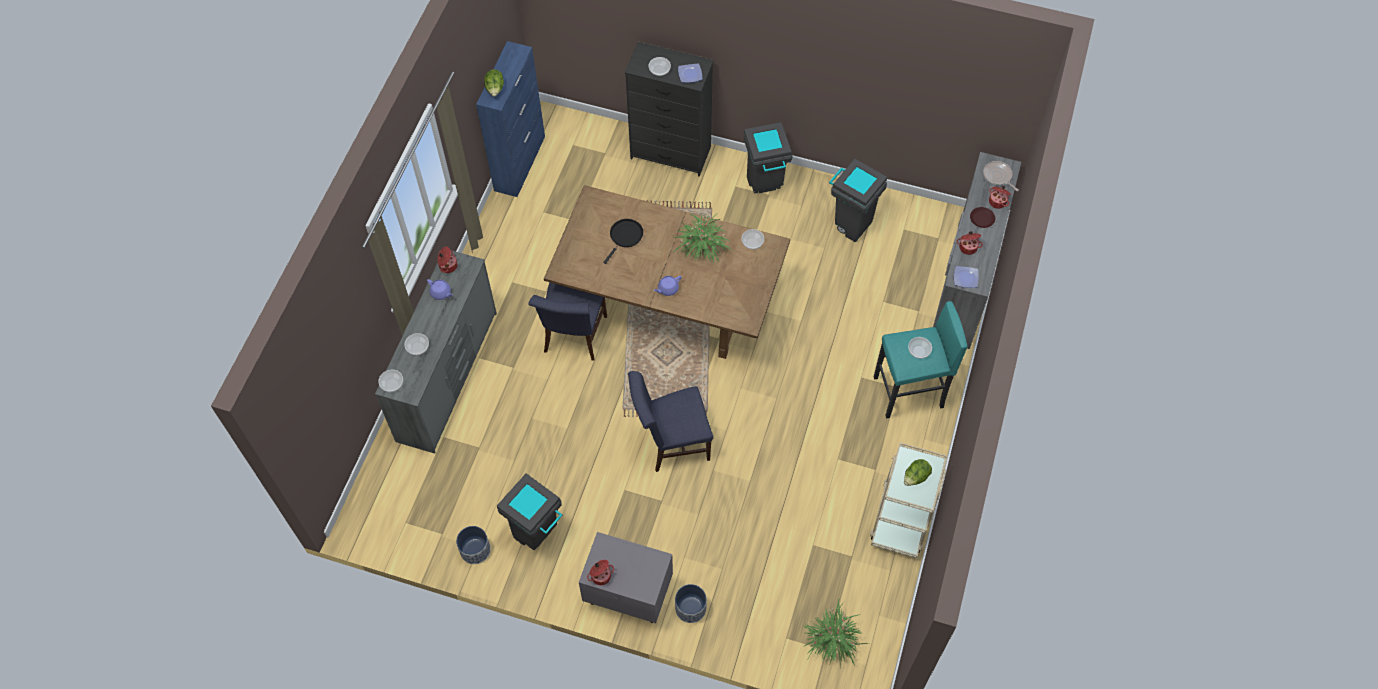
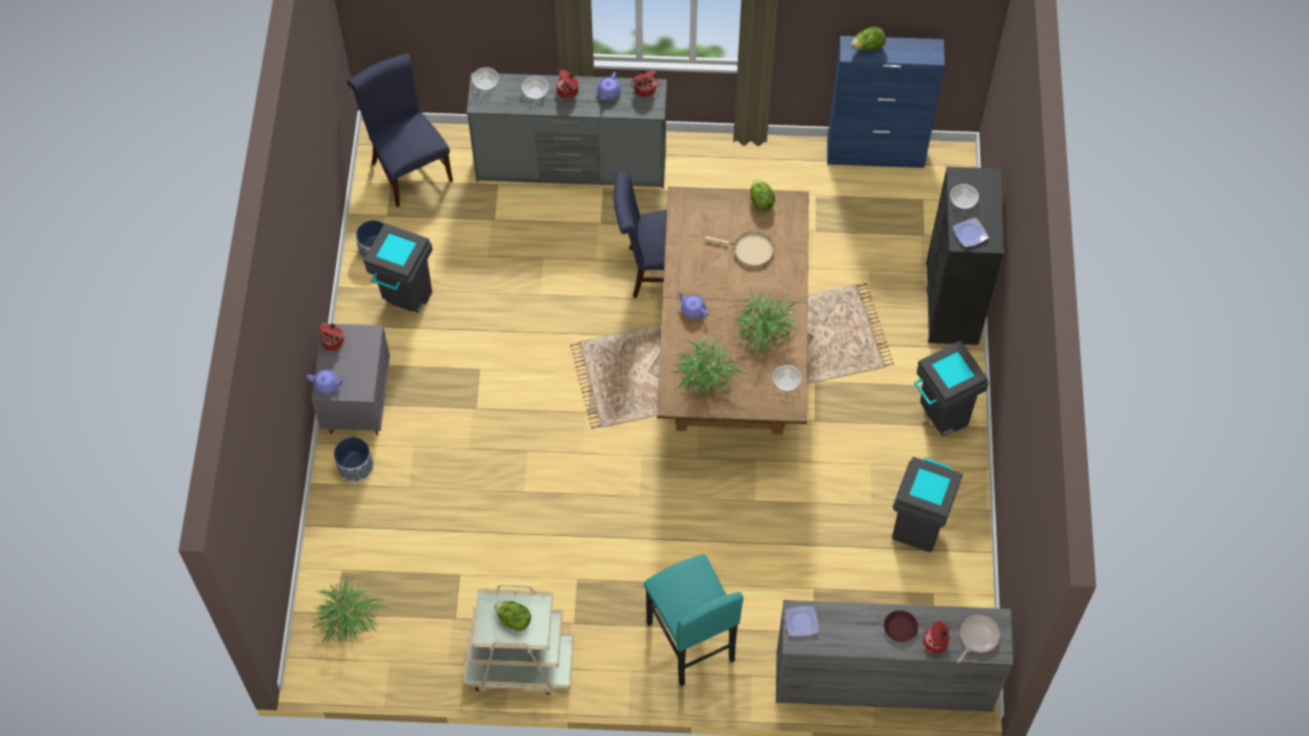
camera: 75 degrees right, 0 degrees up
black frying pan [603,219,643,264] -> beige frying pan [705,231,774,266]
blue chair [628,371,714,472] -> blue chair moved to [347,53,453,207]
bowl [908,337,932,359] -> none
cooking pot [957,231,983,255] -> cooking pot moved to [556,70,579,99]
none -> purple teapot [307,369,346,394]
none -> potted plant [671,332,748,398]
none -> lettuce [750,179,775,211]

